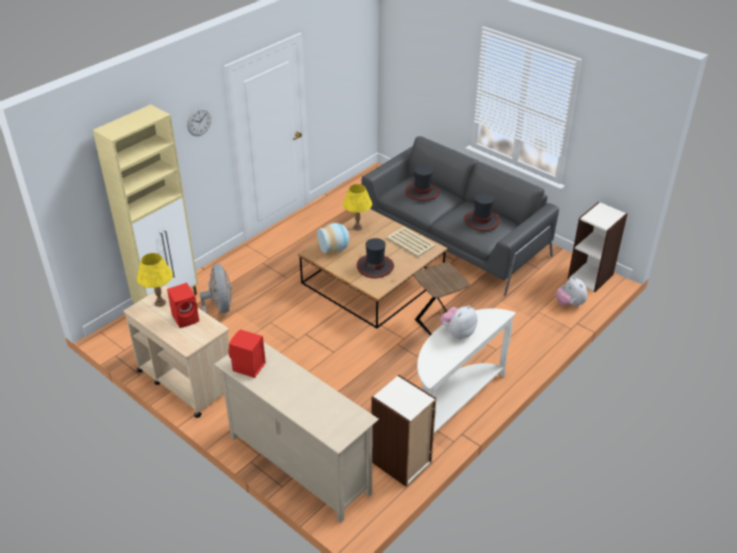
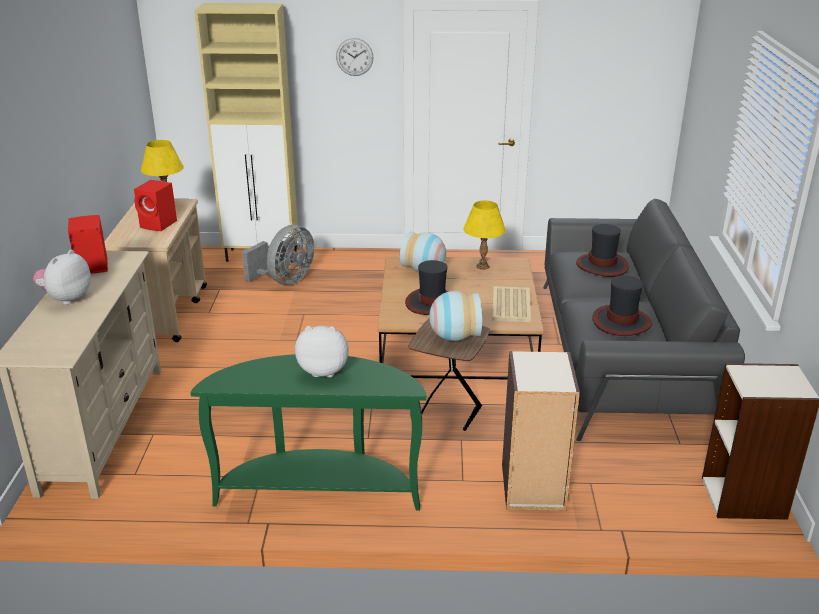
camera: 50 degrees right, 10 degrees down
bookcase [372,375,436,487] -> bookcase moved to [502,351,580,511]
white console table [417,308,516,433] -> green console table [191,354,427,511]
plush toy [556,277,587,306] -> plush toy moved to [33,250,91,305]
none -> vase [429,291,482,341]

